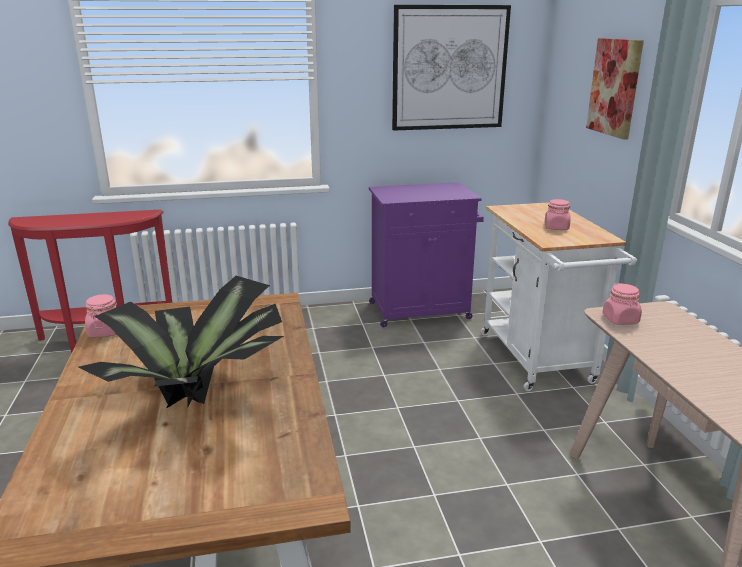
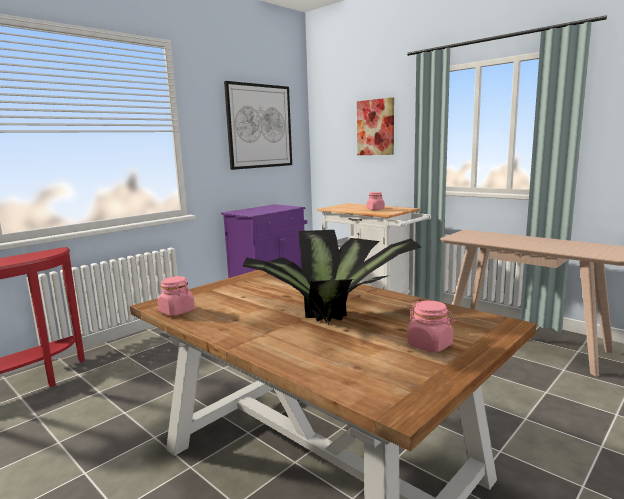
camera: 35 degrees left, 10 degrees down
pink jar [602,283,642,325] -> pink jar moved to [407,301,455,352]

